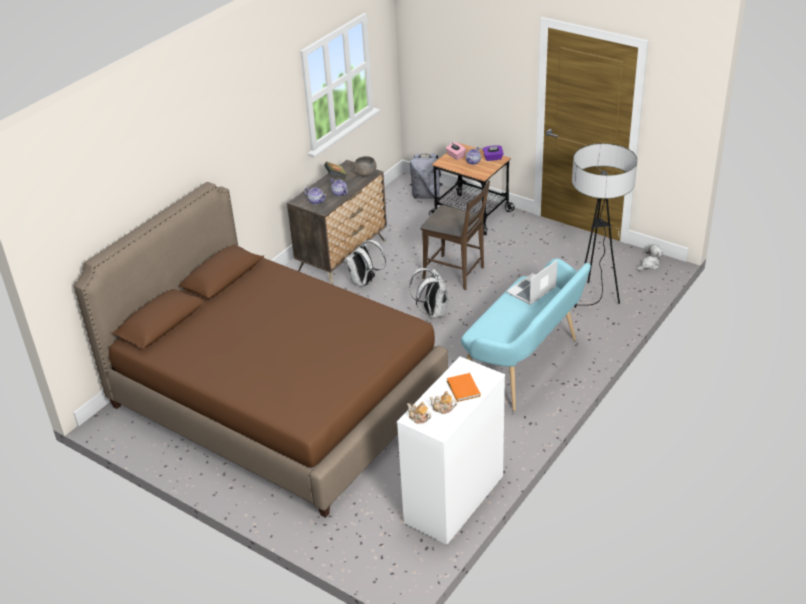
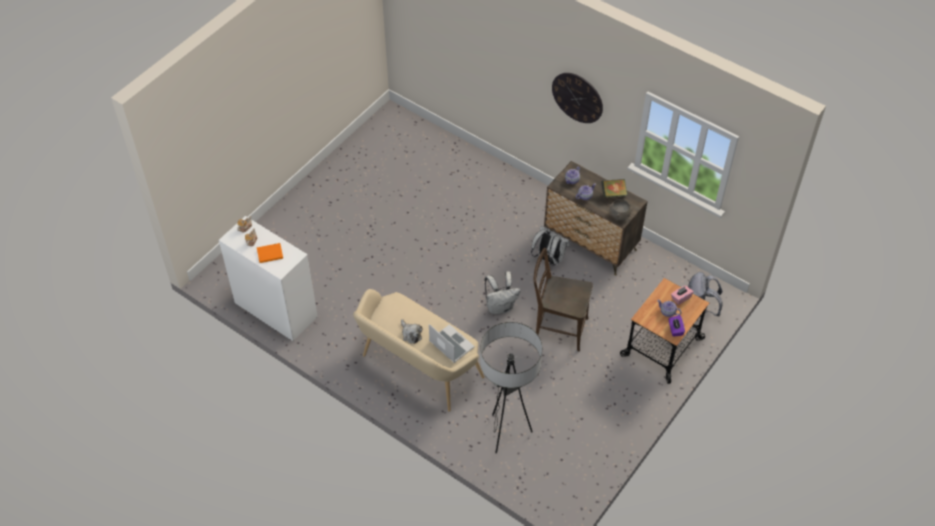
camera: 90 degrees right, 15 degrees up
brown bed [74,182,448,518] -> none
brown chair [420,181,490,290] -> brown chair turned 75 degrees clockwise [534,248,593,352]
turquoise bench [461,259,591,411] -> beige bench [353,289,484,412]
plush toy [637,244,663,271] -> plush toy moved to [401,319,423,344]
none -> wall clock [552,73,603,123]

